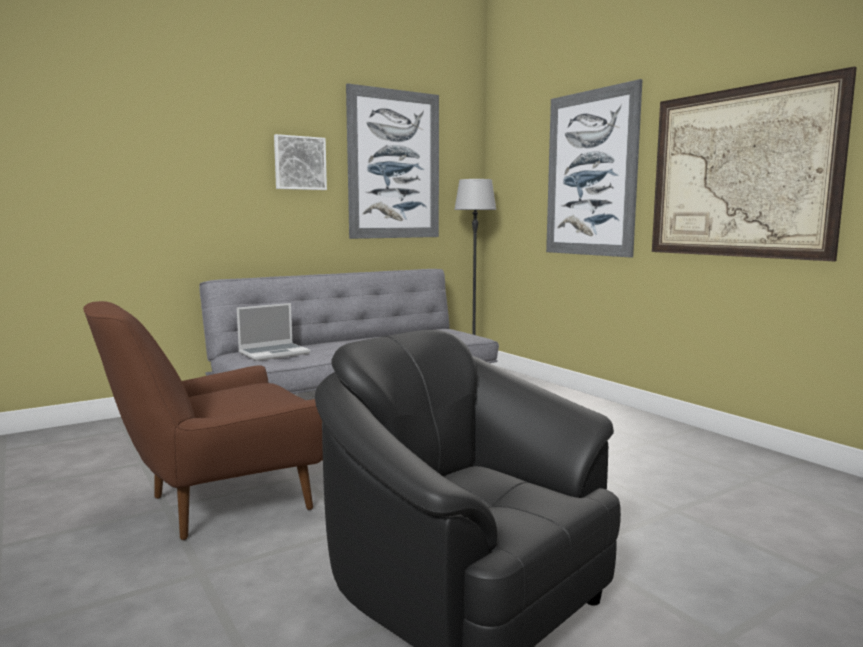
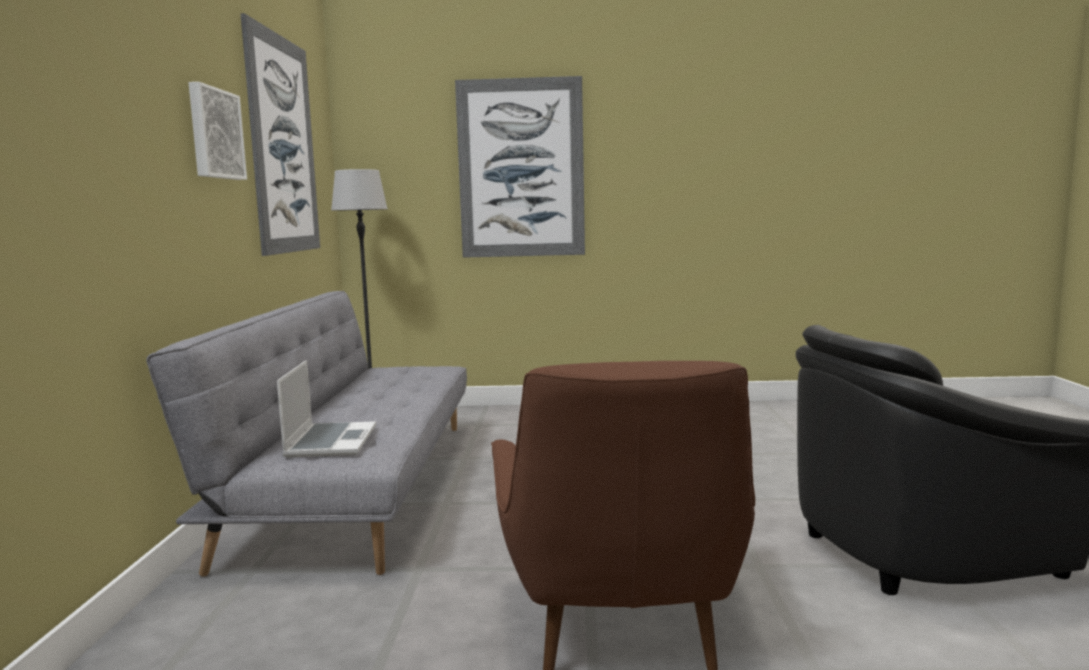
camera: 55 degrees left, 0 degrees up
picture [652,66,857,261] -> none

